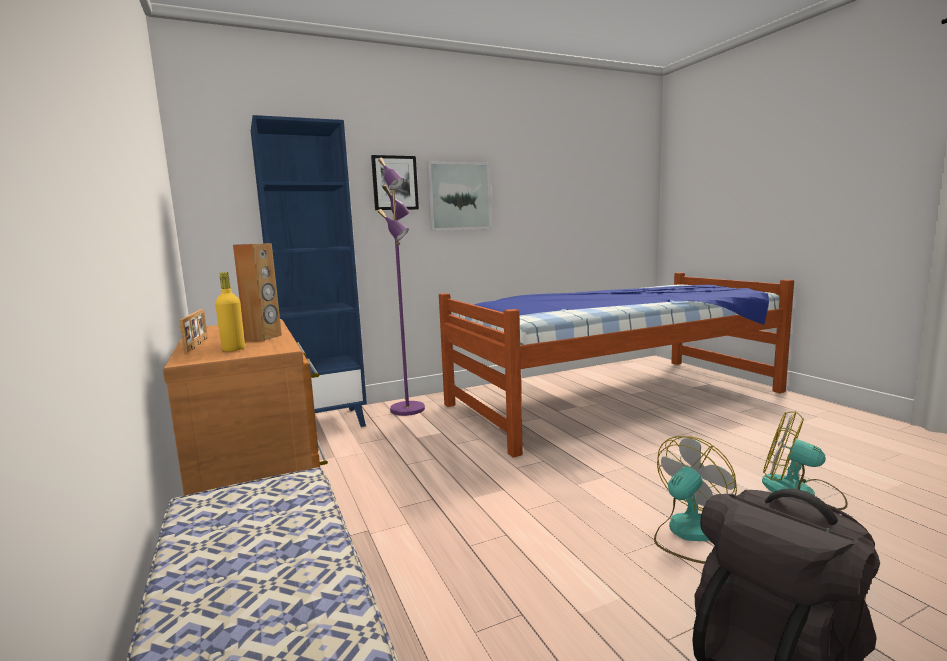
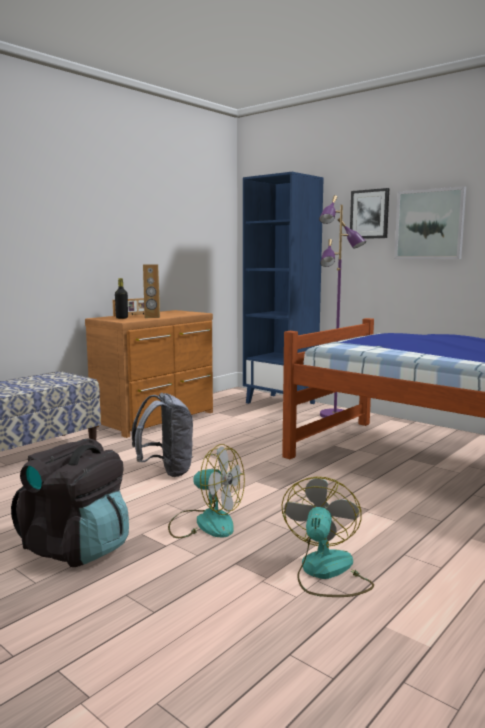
camera: 65 degrees right, 0 degrees up
yellow bottle [215,272,245,351] -> black bottle [115,278,128,319]
none -> grey backpack [132,393,193,477]

